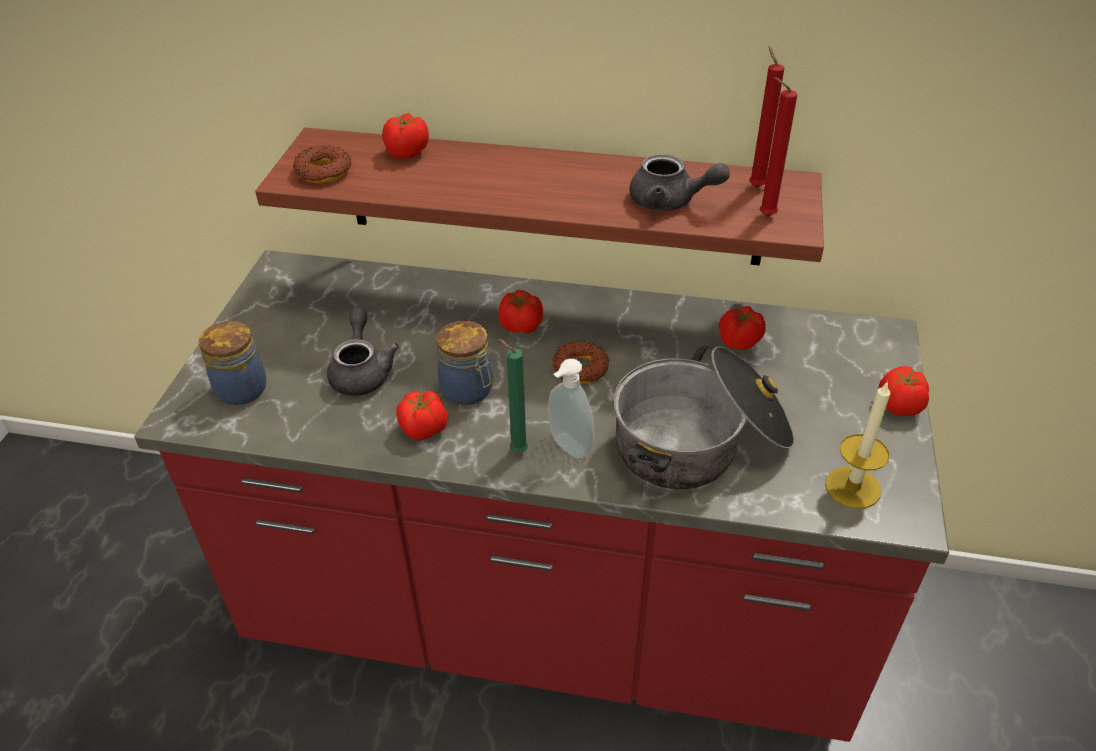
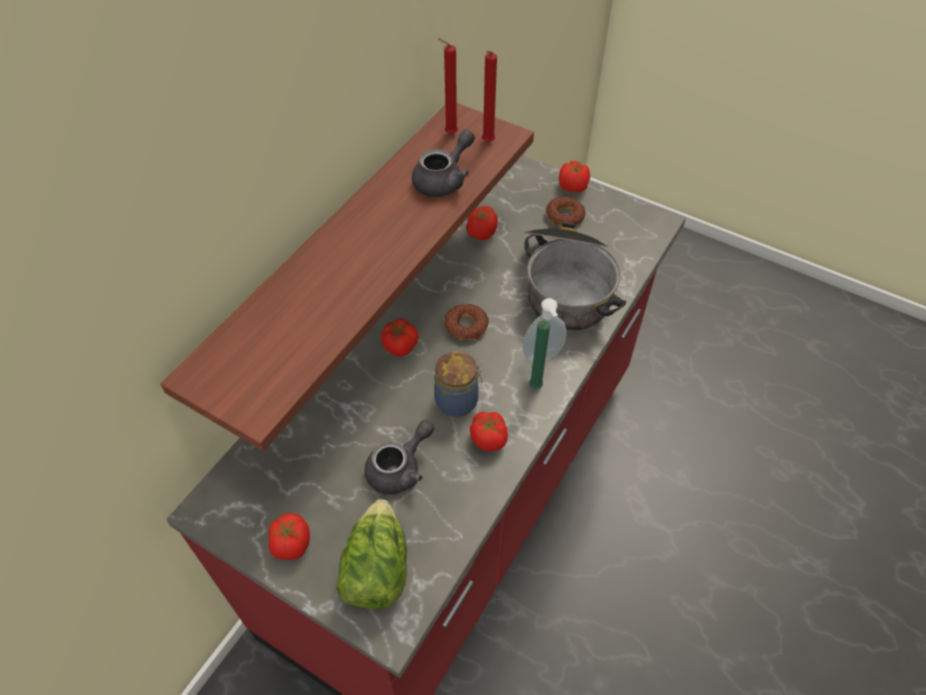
camera: 70 degrees left, 10 degrees up
jar [199,320,266,405] -> lettuce [336,499,407,609]
donut [293,145,351,183] -> donut moved to [546,196,585,227]
grey teapot [327,307,399,396] -> grey teapot turned 120 degrees clockwise [365,420,434,494]
tomato [382,113,429,158] -> tomato moved to [268,513,310,560]
candle [825,381,890,509] -> none

